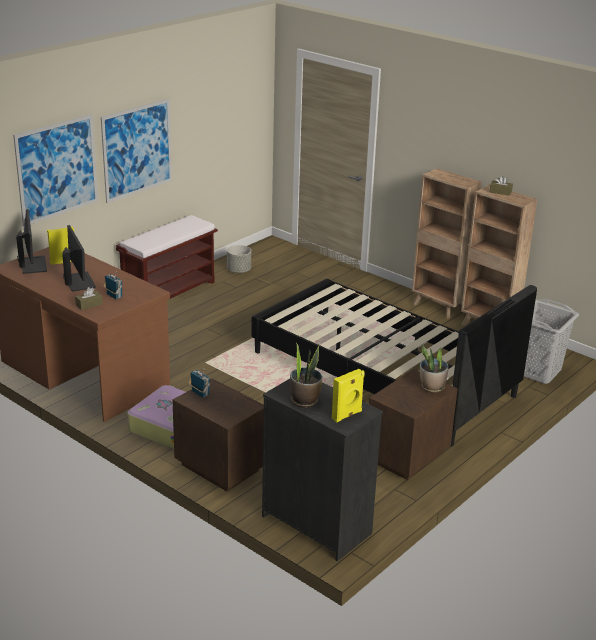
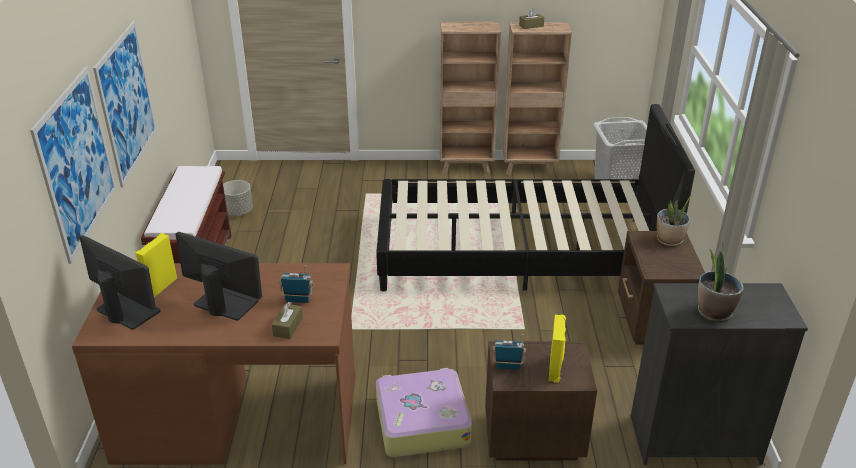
camera: 40 degrees left, 5 degrees up
yellow speaker [332,369,365,423] -> yellow speaker moved to [549,315,567,383]

